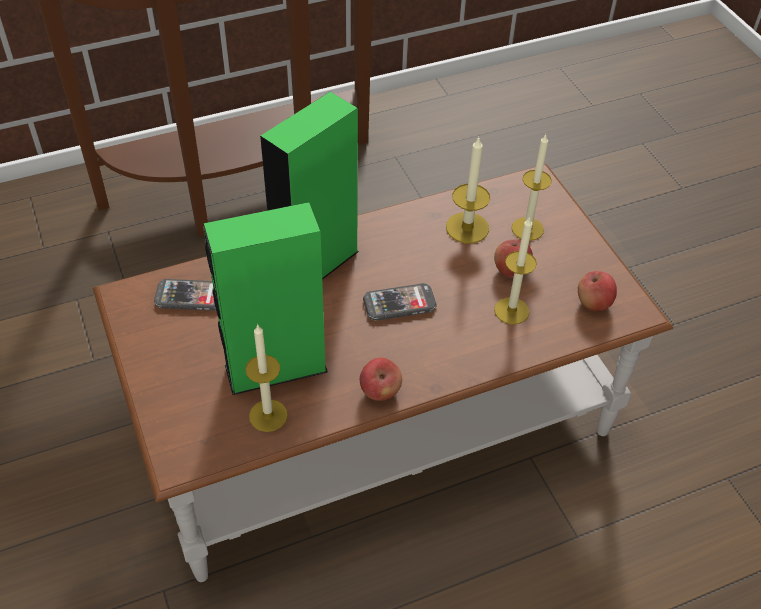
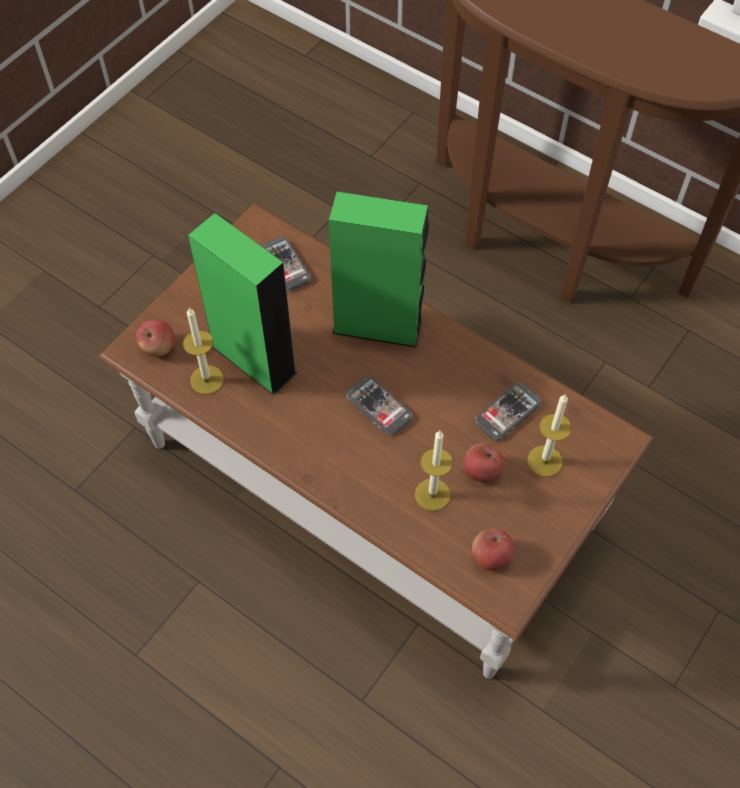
camera: 60 degrees right, 10 degrees up
apple [360,358,402,400] -> apple moved to [136,320,175,357]
candle [446,136,490,243] -> phone [475,382,541,440]

